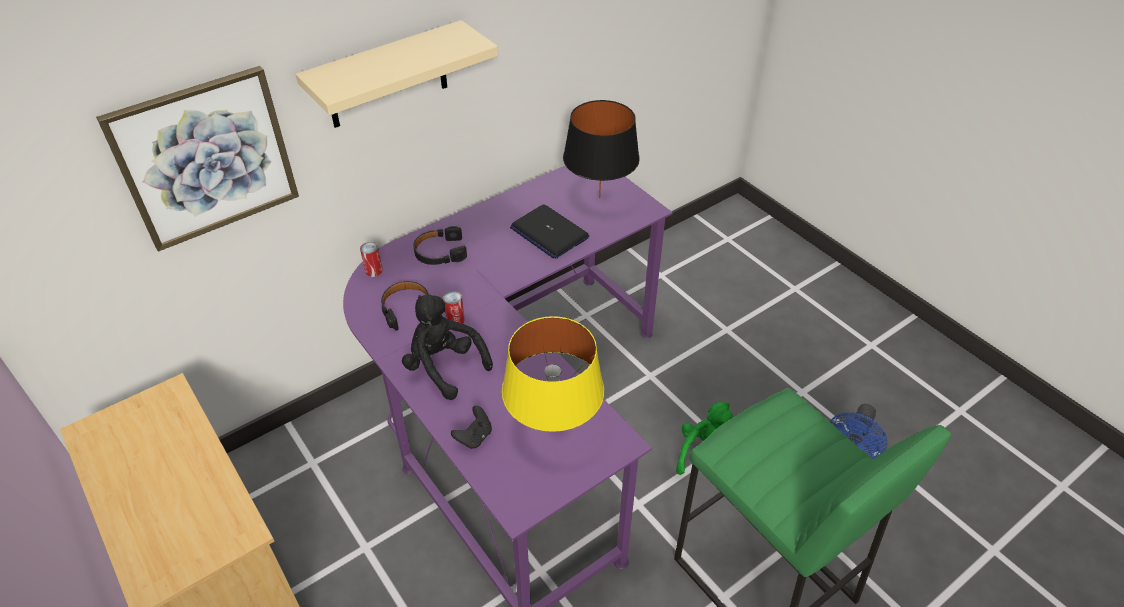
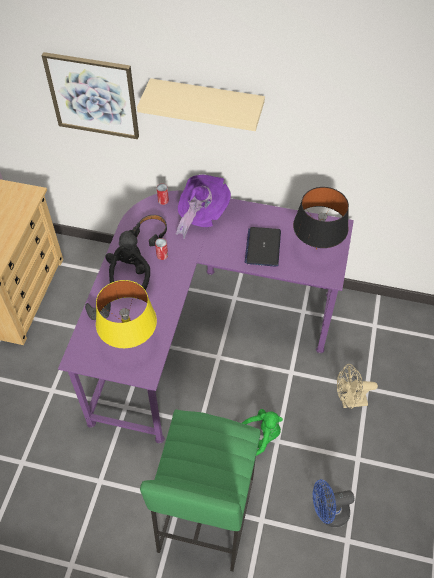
camera: 50 degrees right, 10 degrees up
black headphones [413,226,467,265] -> purple hat [176,175,231,239]
none -> beige fan [337,364,378,409]

